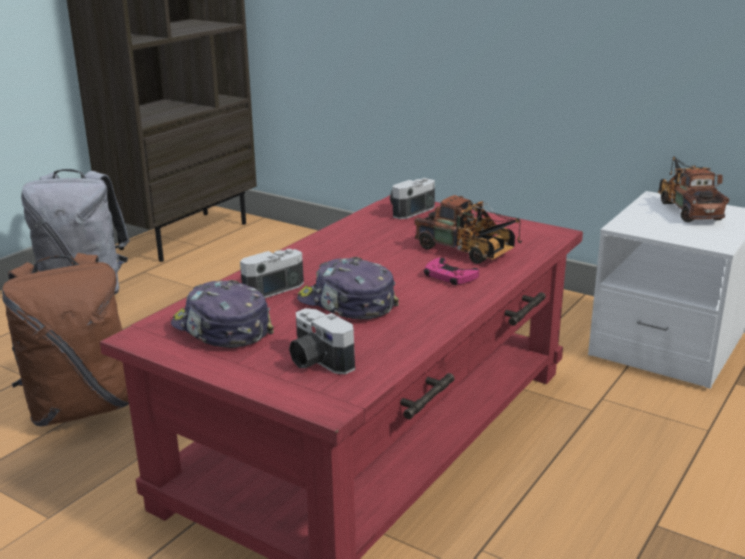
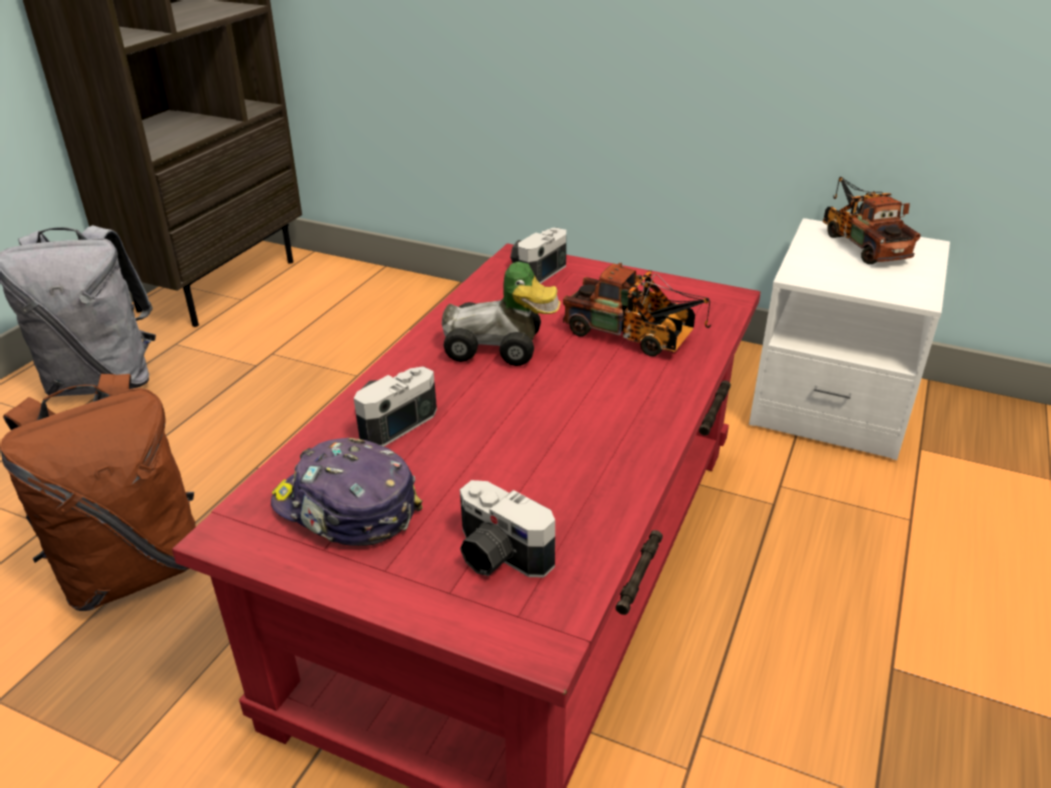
camera: 10 degrees left, 10 degrees up
cap [297,257,399,320] -> none
pink game controller [424,257,479,285] -> none
none -> toy car [442,261,561,366]

